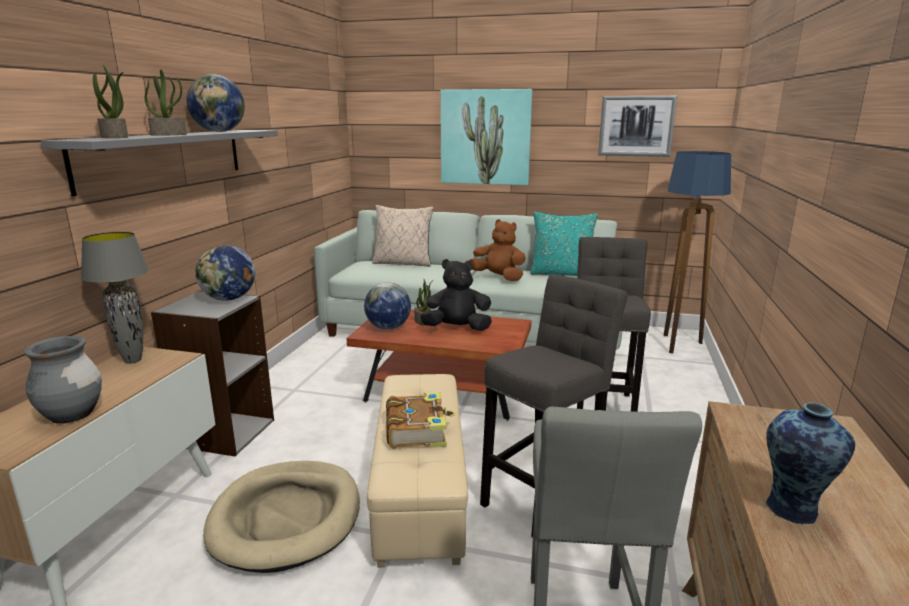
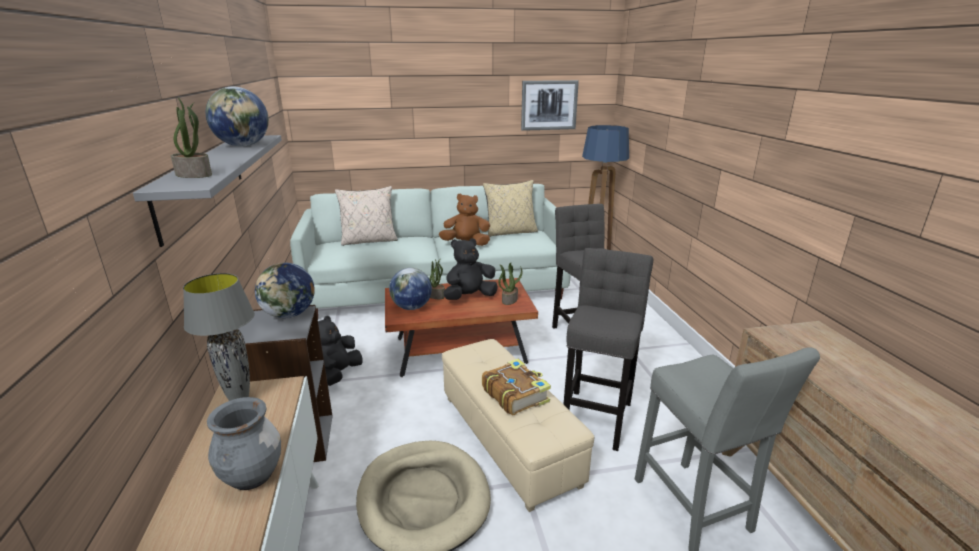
camera: 25 degrees left, 5 degrees up
potted plant [145,69,187,136] -> potted plant moved to [498,262,522,305]
picture [440,89,533,185] -> none
turquoise pillow [530,212,598,276] -> beige pillow [483,180,538,237]
vase [764,402,855,525] -> none
none -> black plush toy [318,316,363,386]

